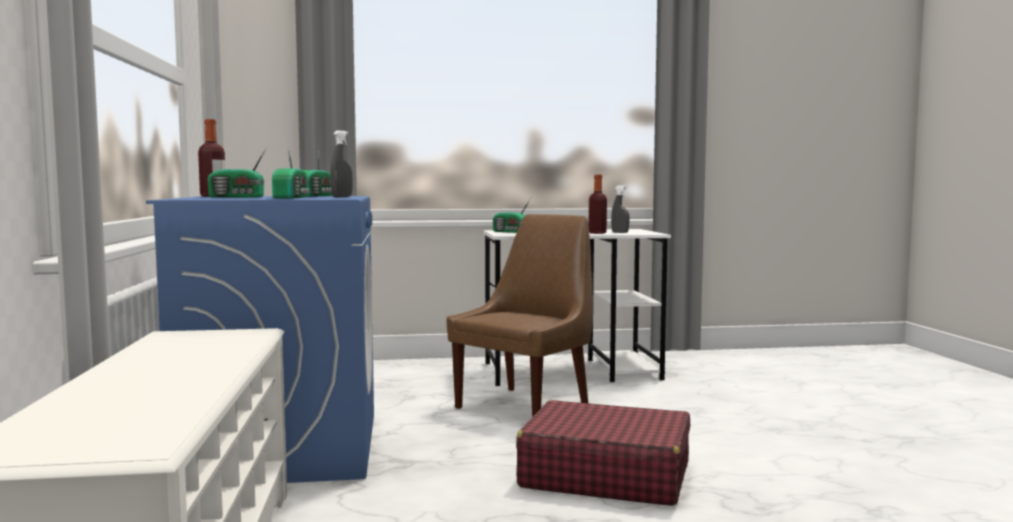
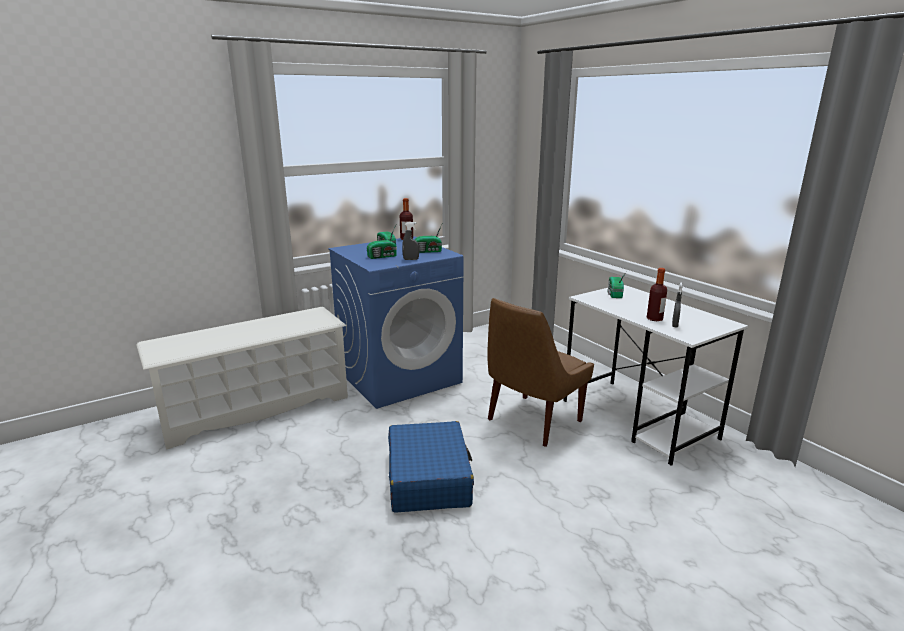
camera: 65 degrees right, 15 degrees up
brown chair [447,214,593,417] -> brown chair turned 120 degrees clockwise [487,298,594,447]
red suitcase [516,400,690,506] -> blue suitcase [388,421,474,513]

